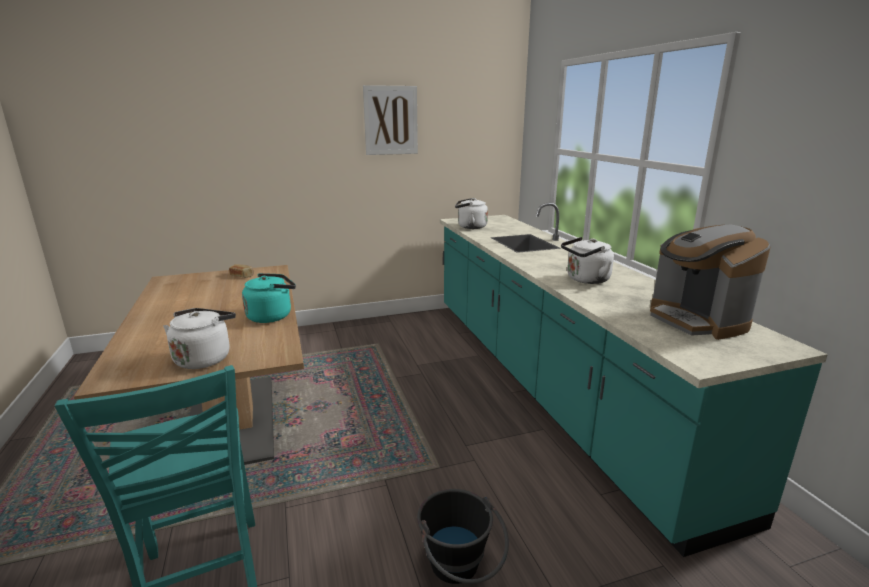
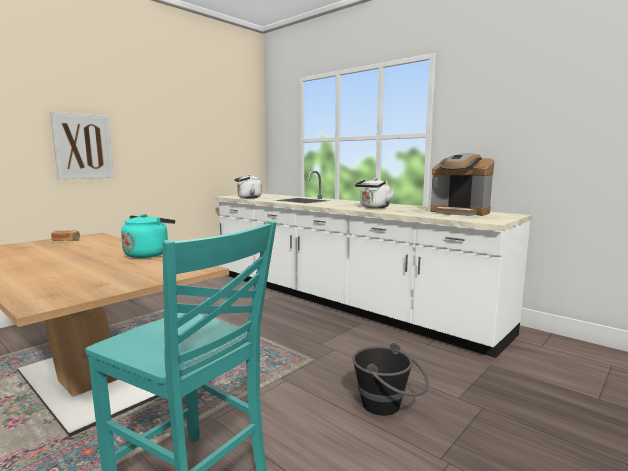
camera: 30 degrees left, 10 degrees down
white kettle [163,308,236,369] -> none
picture [363,85,418,155] -> picture moved to [50,112,114,179]
turquoise counter [440,203,828,557] -> white counter [215,171,532,358]

